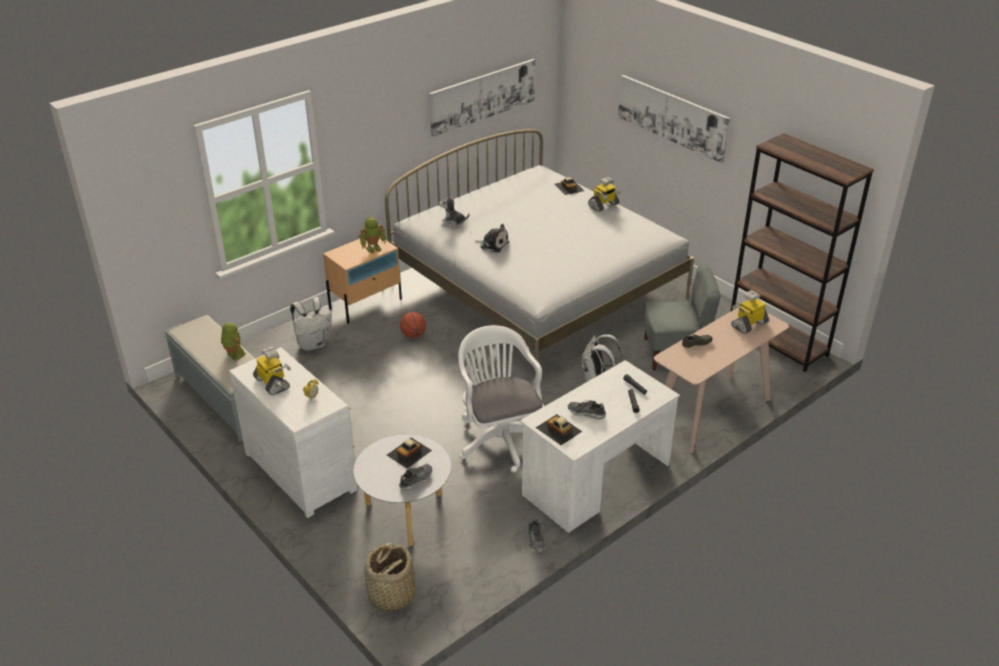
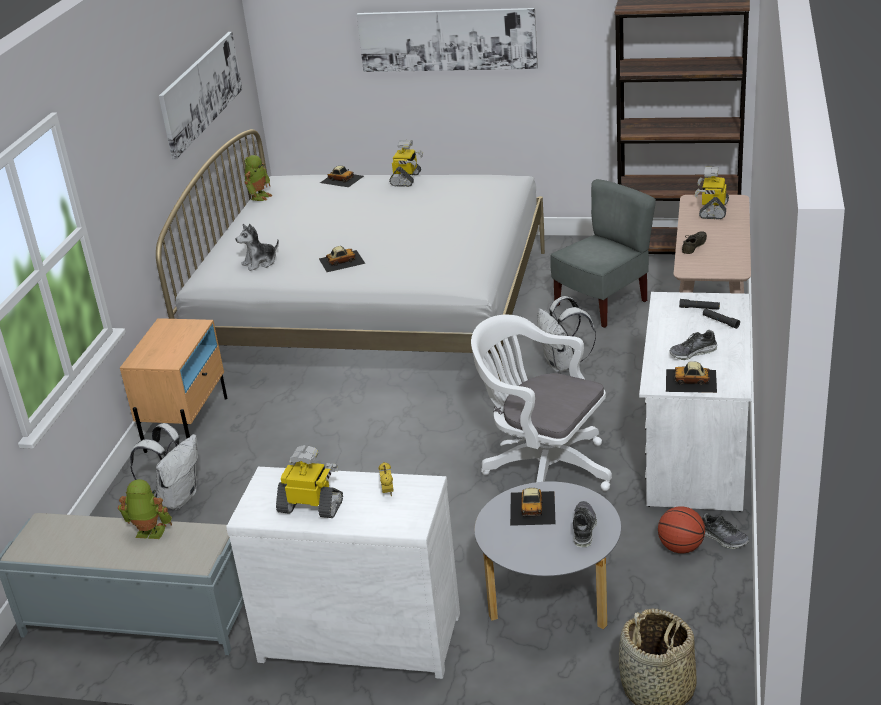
camera: 35 degrees left, 5 degrees down
toy robot [359,217,386,254] -> toy robot moved to [245,155,272,201]
basketball [400,312,426,338] -> basketball moved to [658,506,705,553]
plush toy [474,224,509,253] -> toy car [319,246,365,272]

